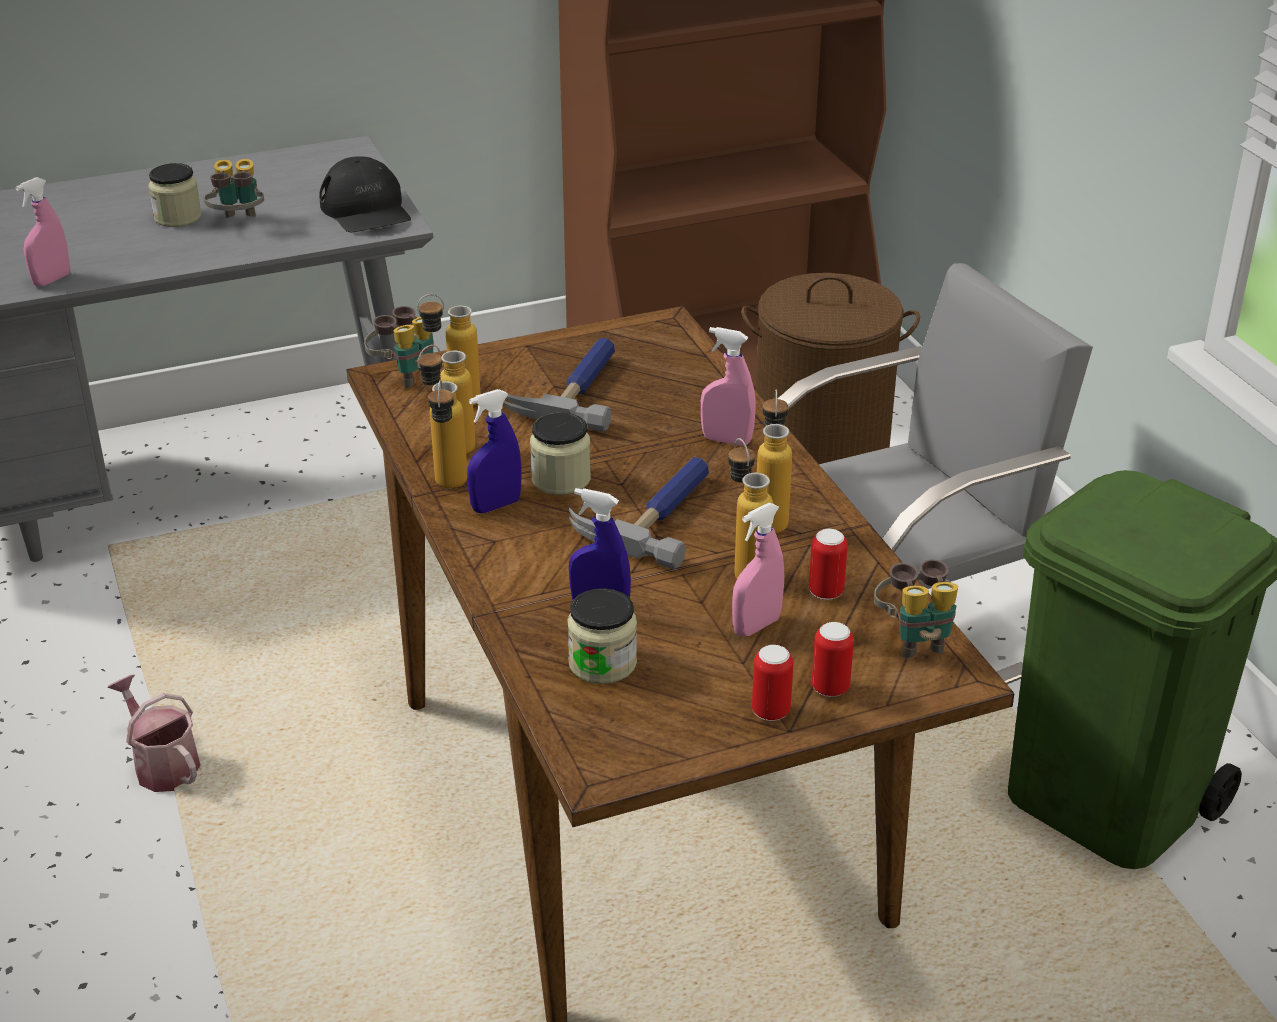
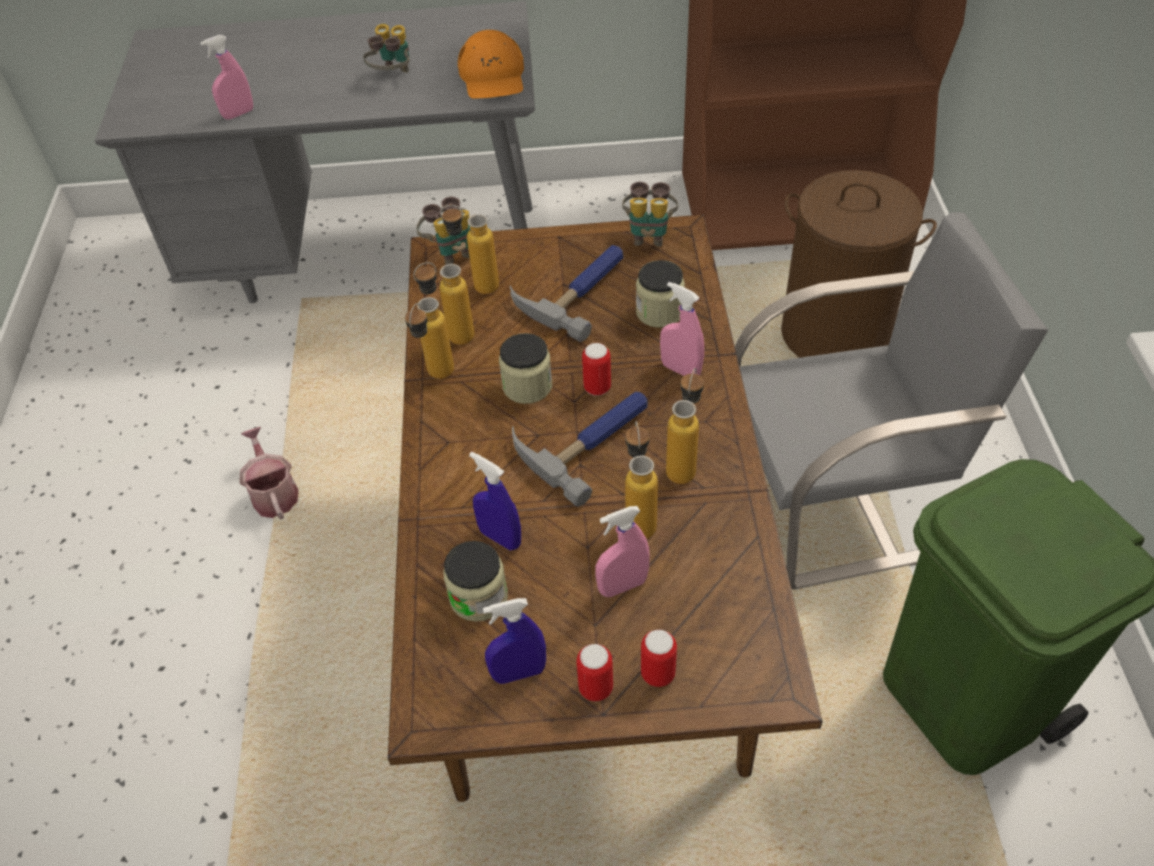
camera: 20 degrees right, 15 degrees up
jar [148,163,201,227] -> jar moved to [636,260,685,328]
black cap [319,156,411,232] -> orange cap [458,30,524,99]
blue spray bottle [467,389,521,513] -> blue spray bottle moved to [483,598,546,684]
can [809,529,848,600] -> can moved to [582,343,611,396]
binoculars [874,559,958,658] -> binoculars moved to [622,182,678,247]

